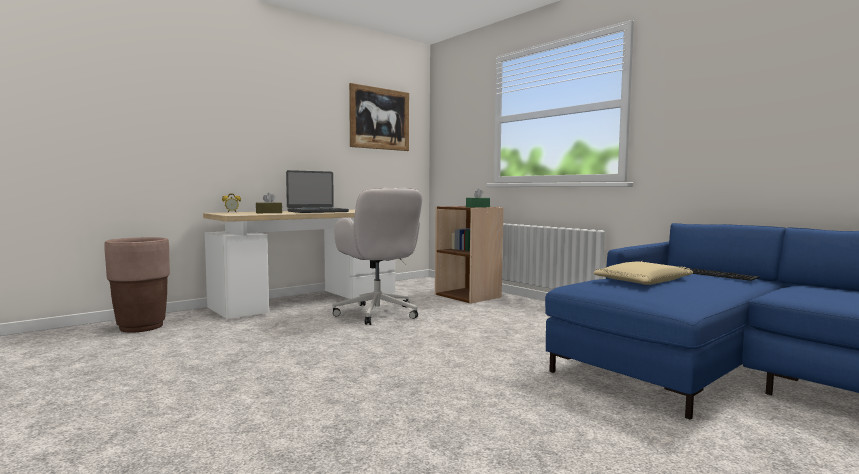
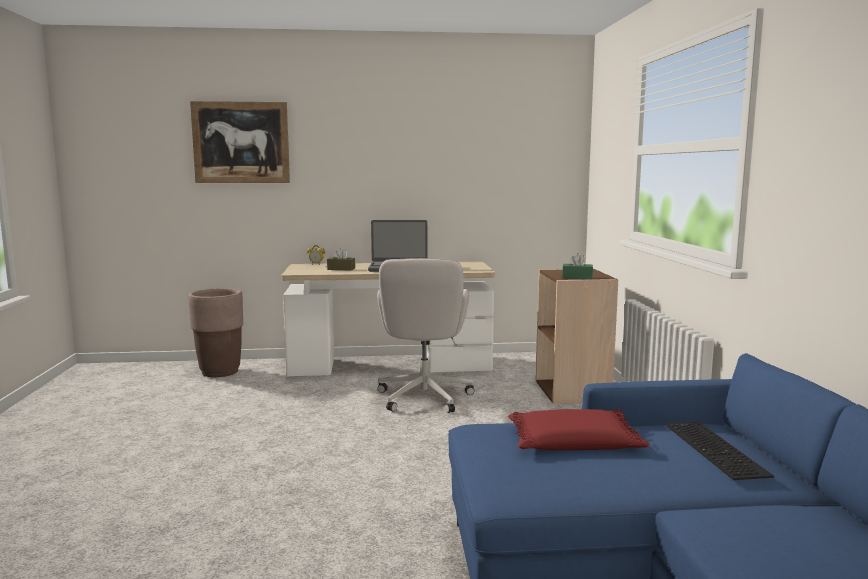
camera: 35 degrees right, 5 degrees up
picture [349,83,409,151] -> picture moved to [190,101,290,183]
beige pillow [593,261,693,285] -> red pillow [508,409,650,450]

